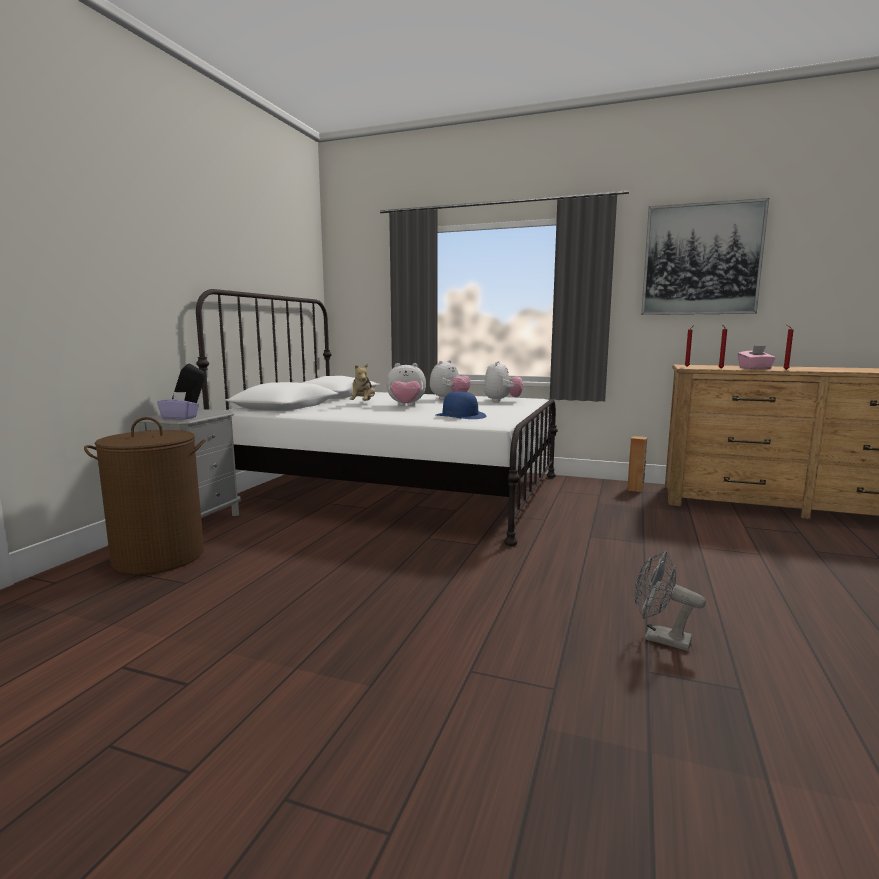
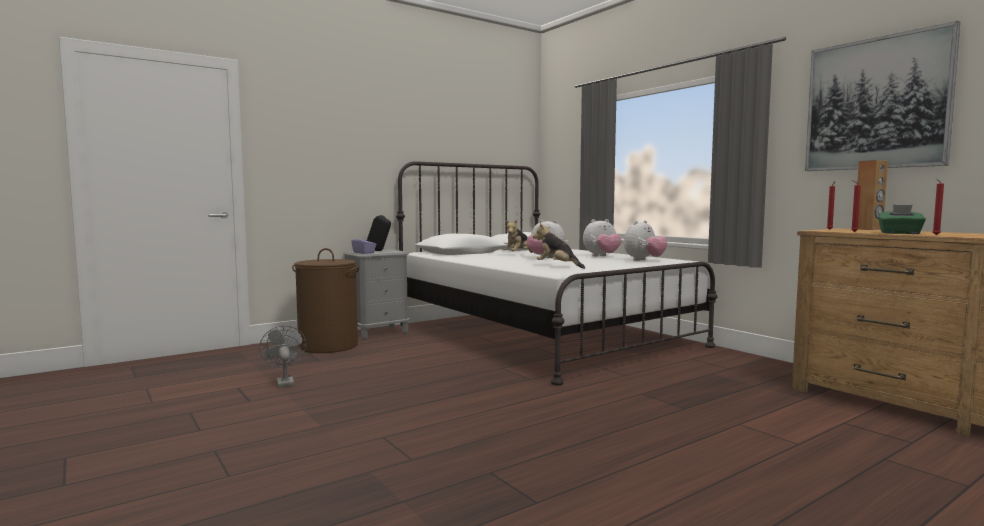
camera: 35 degrees right, 5 degrees down
blue hat [436,391,486,419] -> plush toy [533,223,585,269]
brown speaker [627,436,647,492] -> brown speaker moved to [857,160,888,230]
grey fan [634,551,706,651] -> grey fan moved to [259,326,306,388]
pink tissue box [738,346,776,370] -> green tissue box [878,204,926,234]

